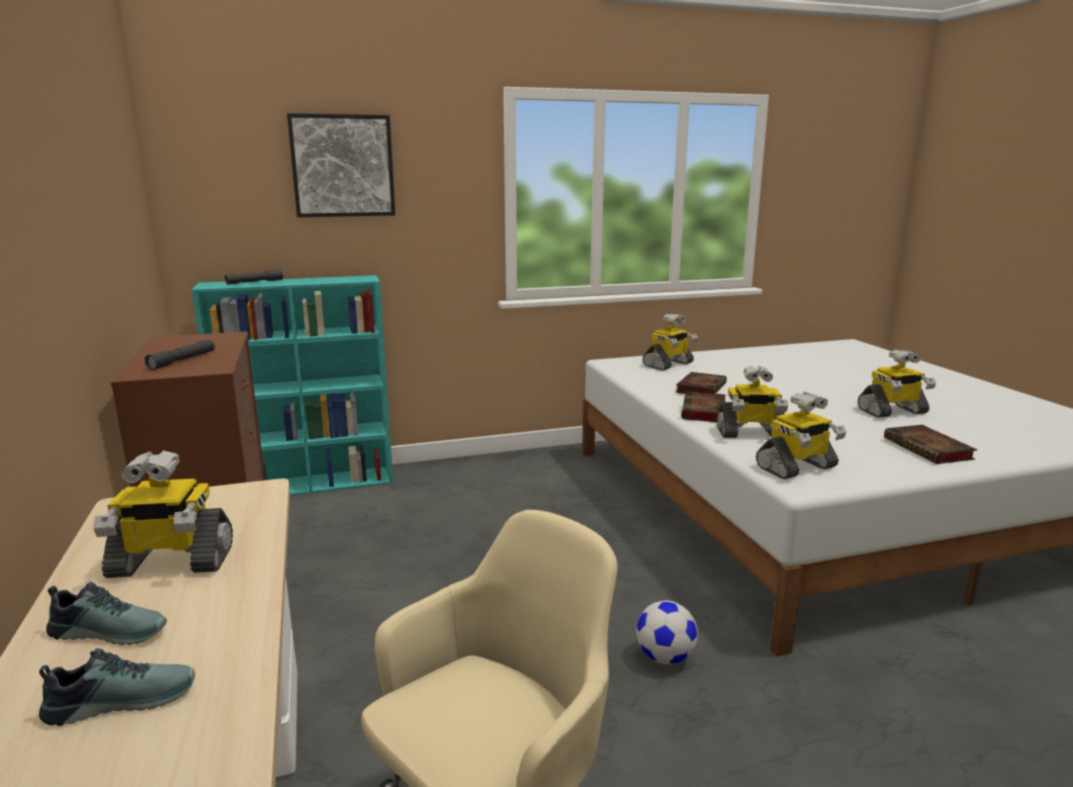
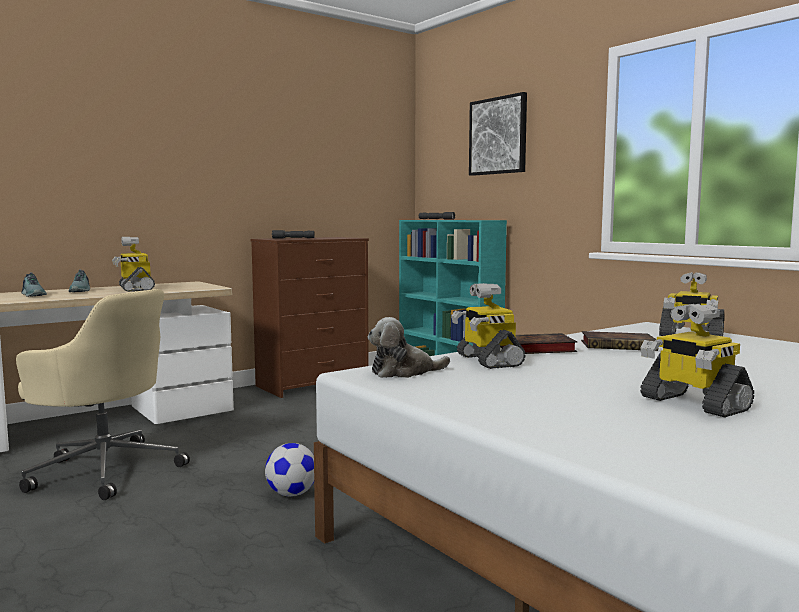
camera: 70 degrees right, 10 degrees down
toy robot [756,392,846,479] -> plush toy [368,317,450,378]
book [884,425,977,464] -> none

